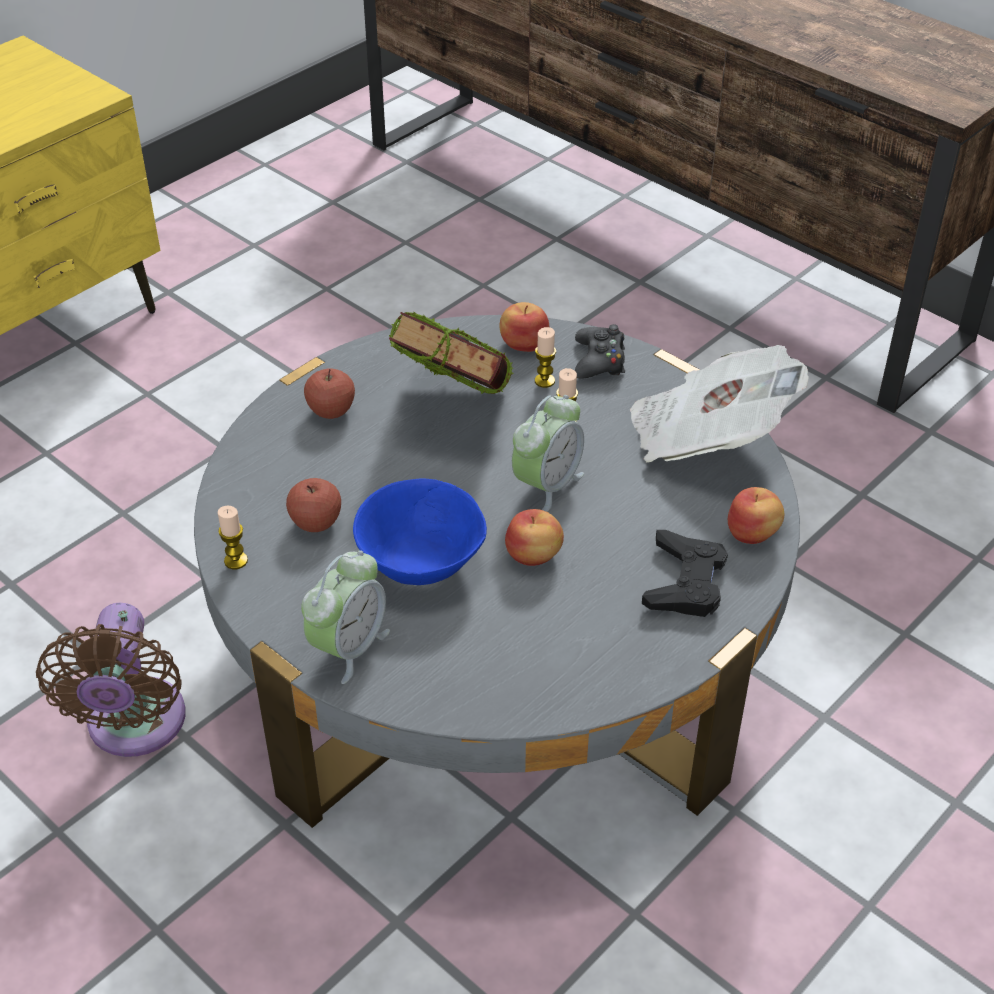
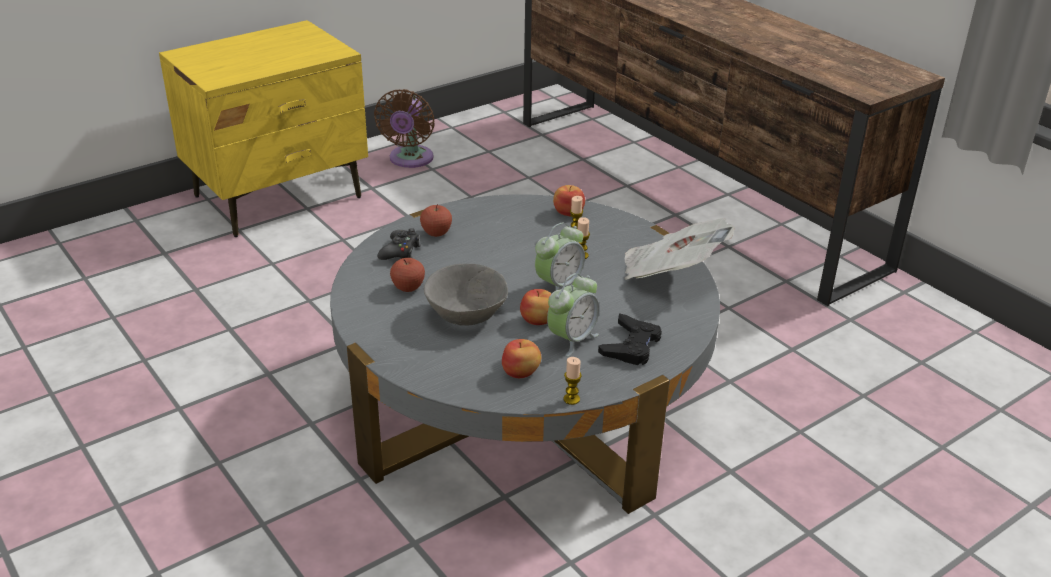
camera: 10 degrees right, 10 degrees down
brown fan [36,603,186,757] -> brown fan moved to [374,89,435,168]
candle [218,506,248,569] -> candle moved to [563,357,582,405]
alarm clock [301,550,390,684] -> alarm clock moved to [547,273,599,357]
blue bowl [353,479,487,585] -> grey bowl [424,264,508,326]
book [389,312,514,394] -> none
black game controller [575,324,625,378] -> black game controller moved to [377,228,421,260]
apple [728,487,784,544] -> apple moved to [502,339,541,378]

